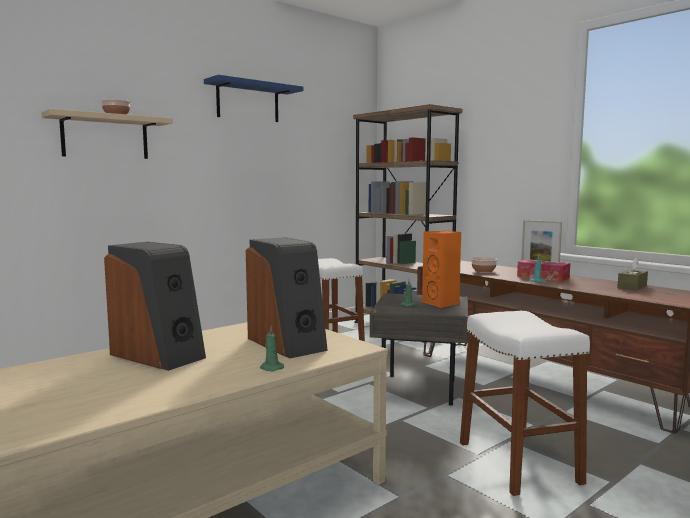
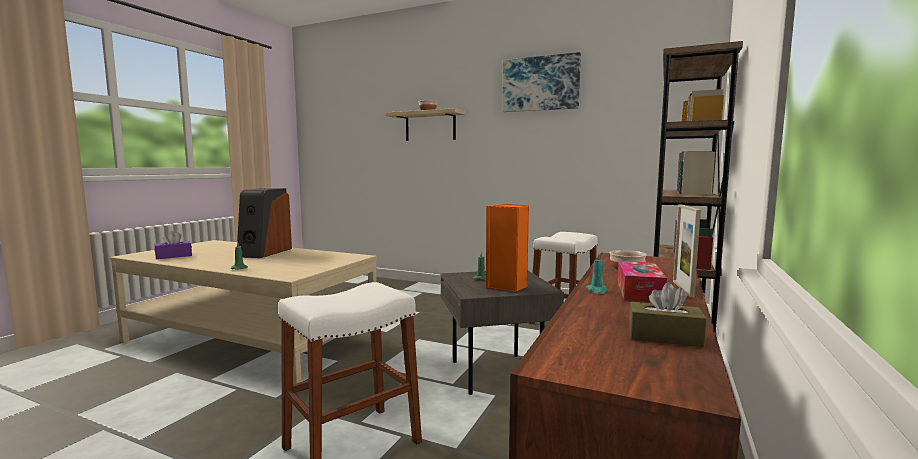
camera: 65 degrees right, 0 degrees up
blue shelf [204,75,303,122] -> picture [502,52,581,112]
speaker [246,237,328,359] -> none
none -> purple tissue box [154,231,192,259]

